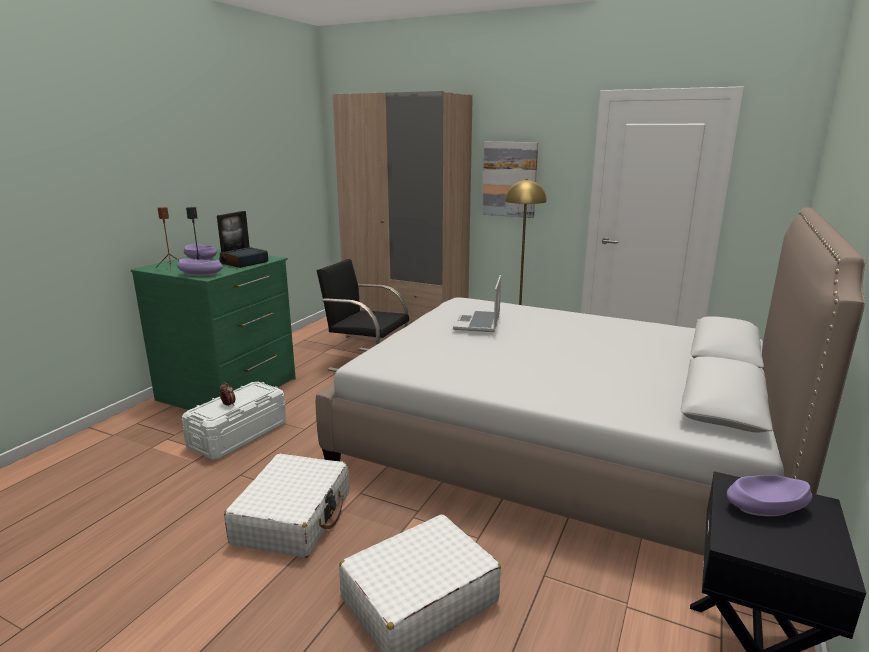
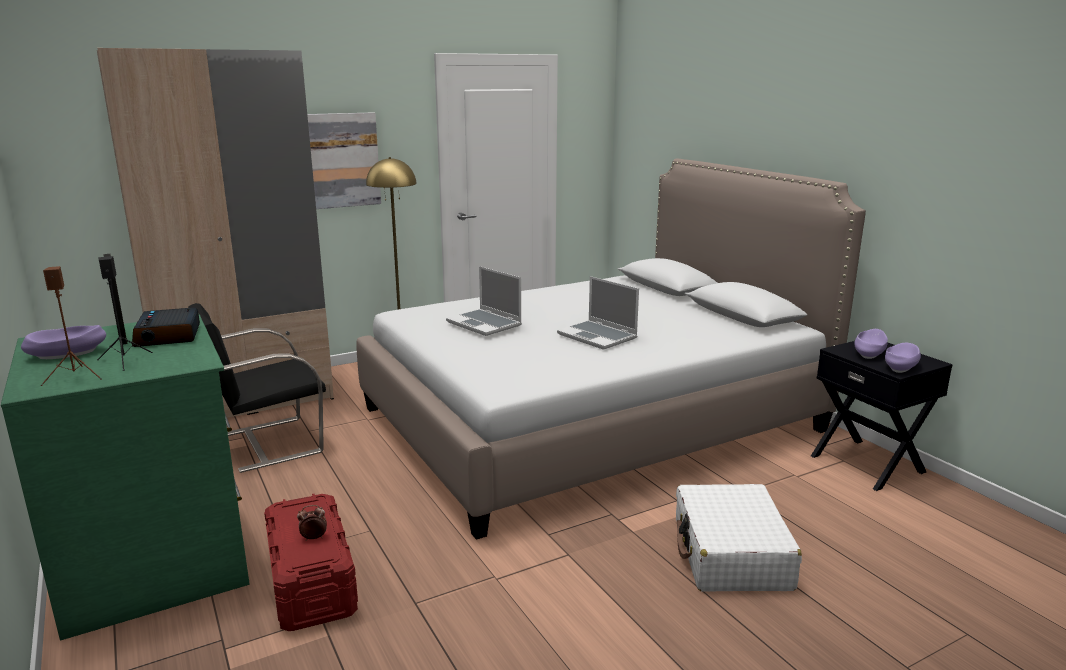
camera: 55 degrees left, 0 degrees up
purple bowl [177,258,223,276] -> purple bowl moved to [885,343,921,373]
white storage box [182,382,286,460] -> red storage box [264,494,358,631]
white suitcase [224,454,349,558] -> none
none -> laptop [557,276,639,350]

